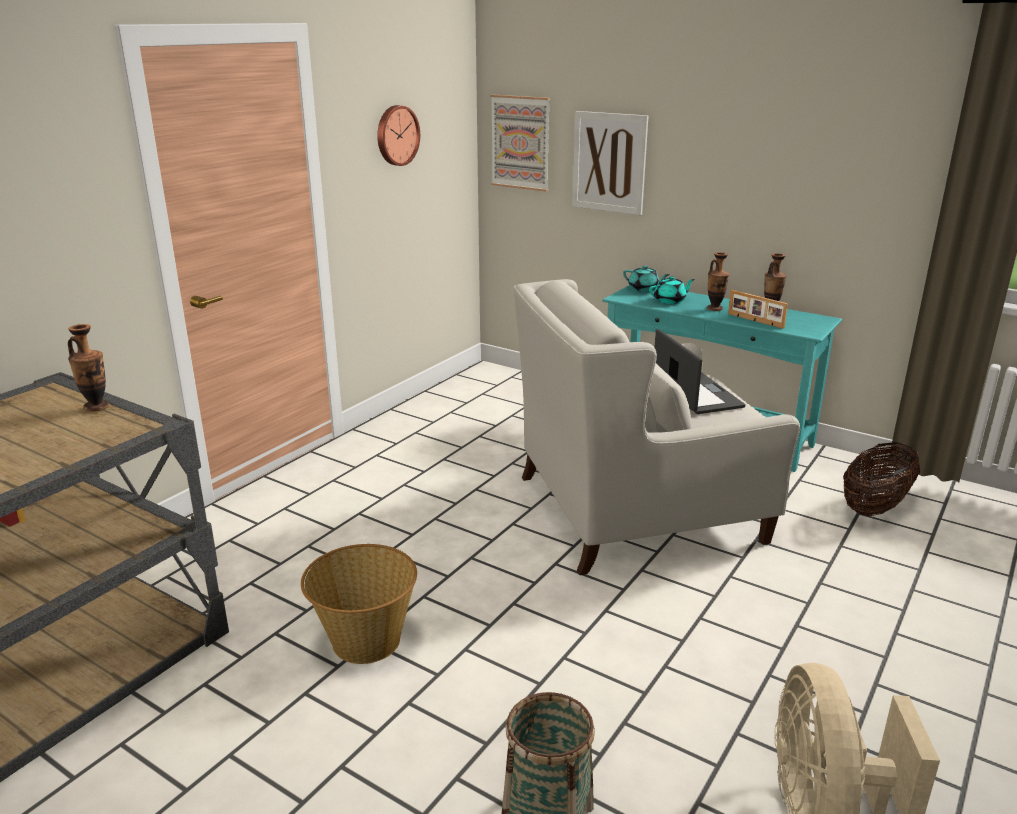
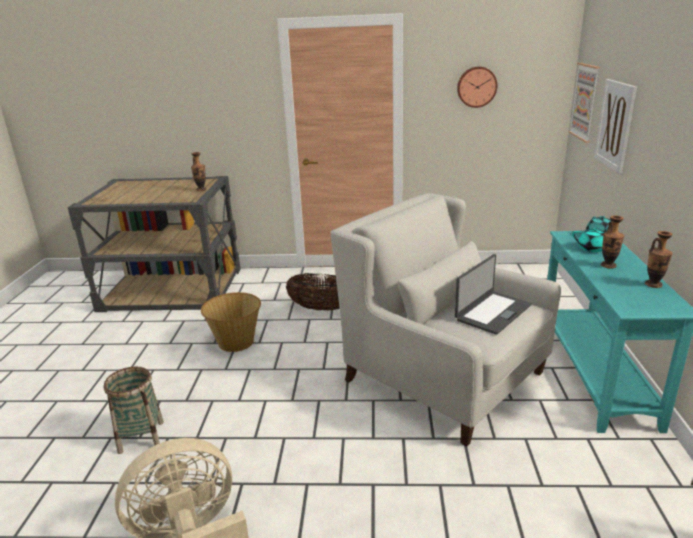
camera: 60 degrees right, 0 degrees up
picture frame [728,290,788,329] -> none
basket [843,442,920,516] -> basket moved to [286,273,340,310]

